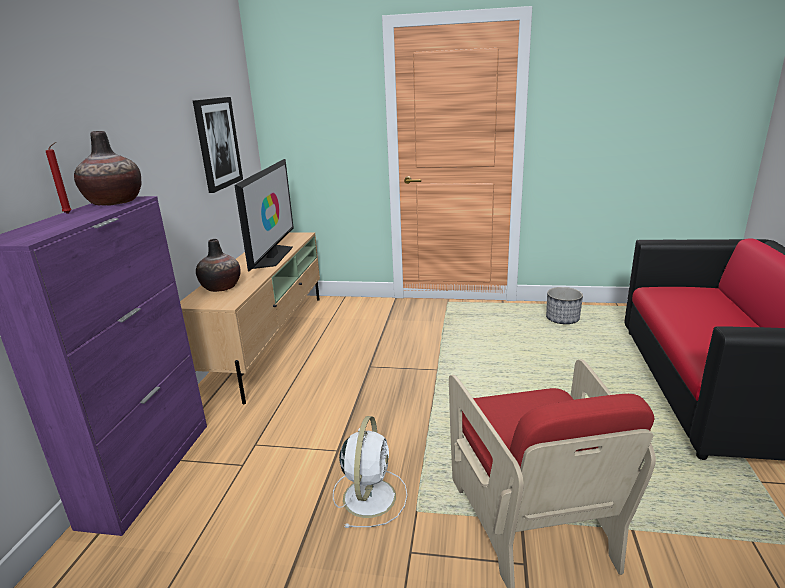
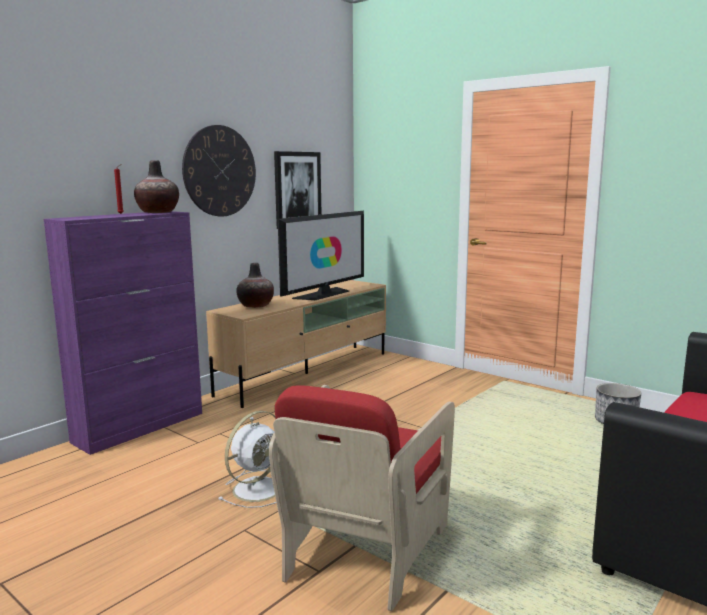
camera: 30 degrees right, 10 degrees down
none -> wall clock [182,125,256,217]

